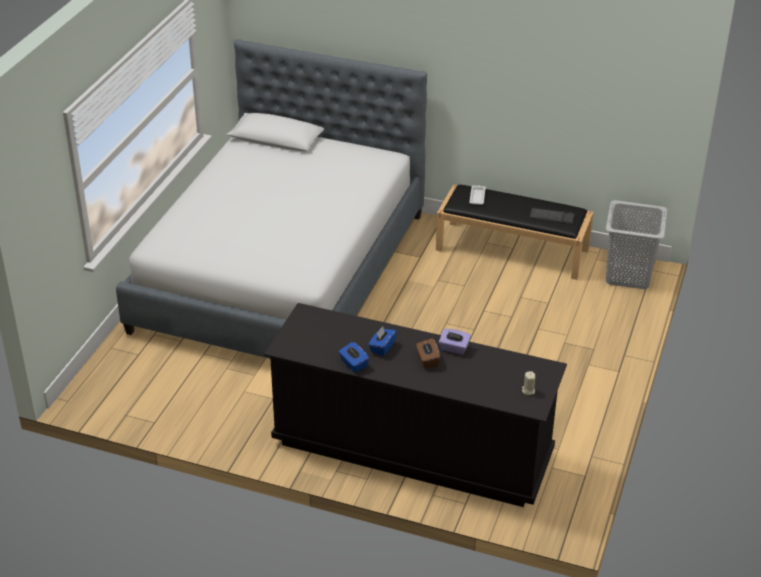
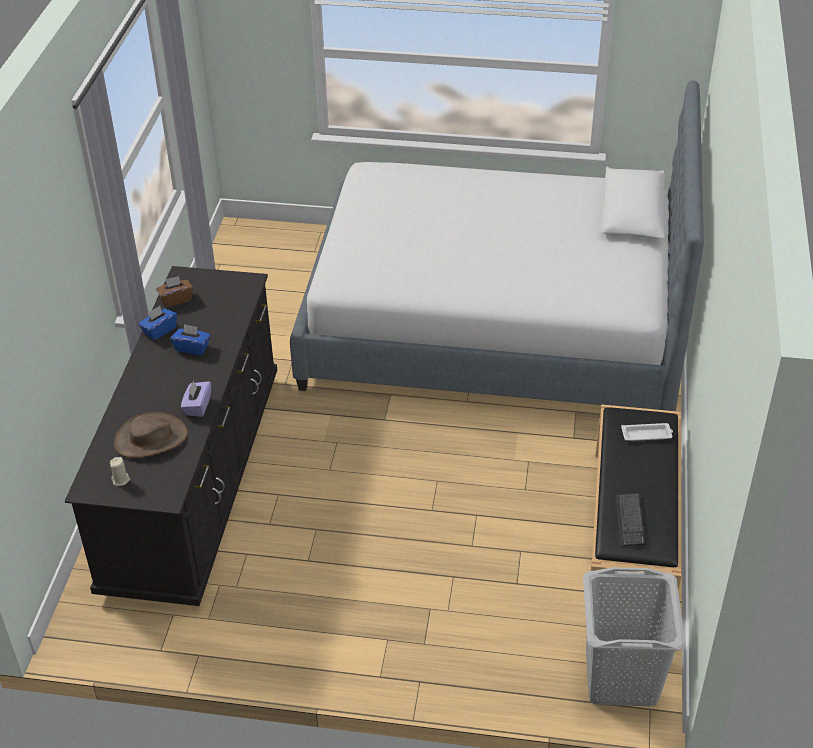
camera: 80 degrees right, 5 degrees up
brown tissue box [416,338,440,368] -> brown tissue box moved to [156,276,193,307]
none -> brown hat [114,412,188,458]

